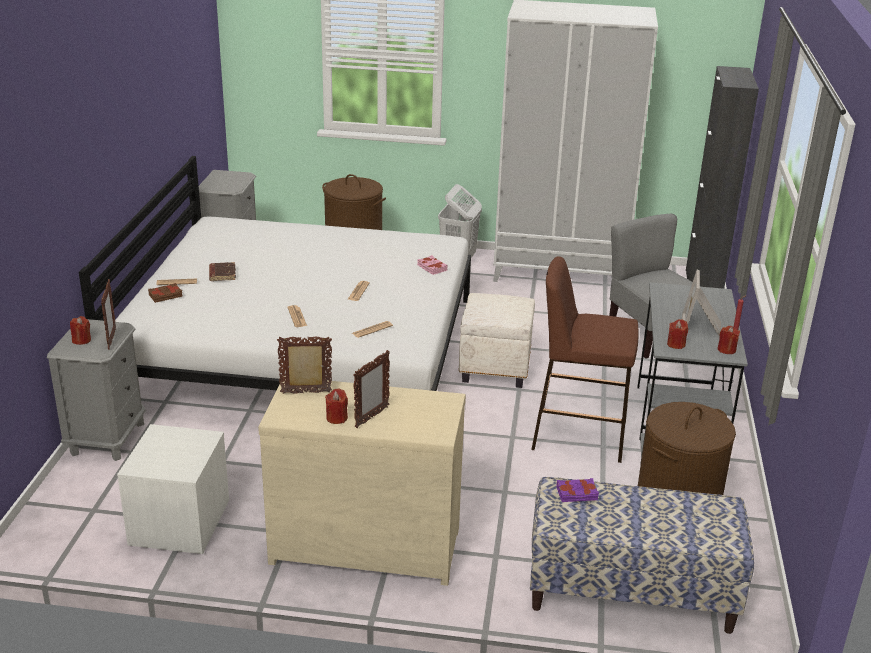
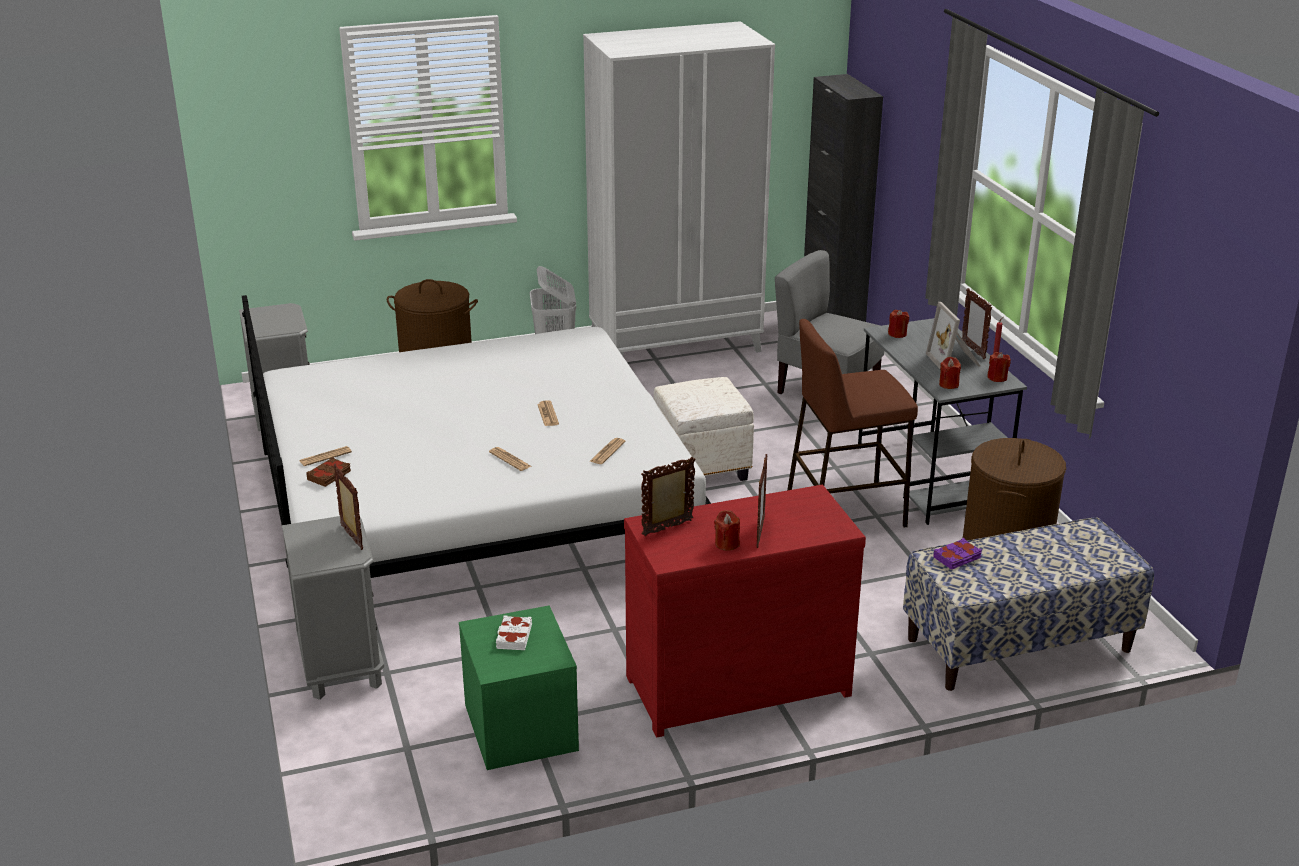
camera: 25 degrees left, 0 degrees up
red candle [70,316,91,345] -> red candle moved to [888,310,909,338]
white nightstand [117,424,229,554] -> green nightstand [459,605,579,770]
brown book [209,262,236,281] -> none
beige dresser [258,376,466,586] -> red dresser [624,485,866,737]
pink book [417,255,448,275] -> none
none -> white book [496,615,532,650]
none -> picture frame [962,288,992,359]

